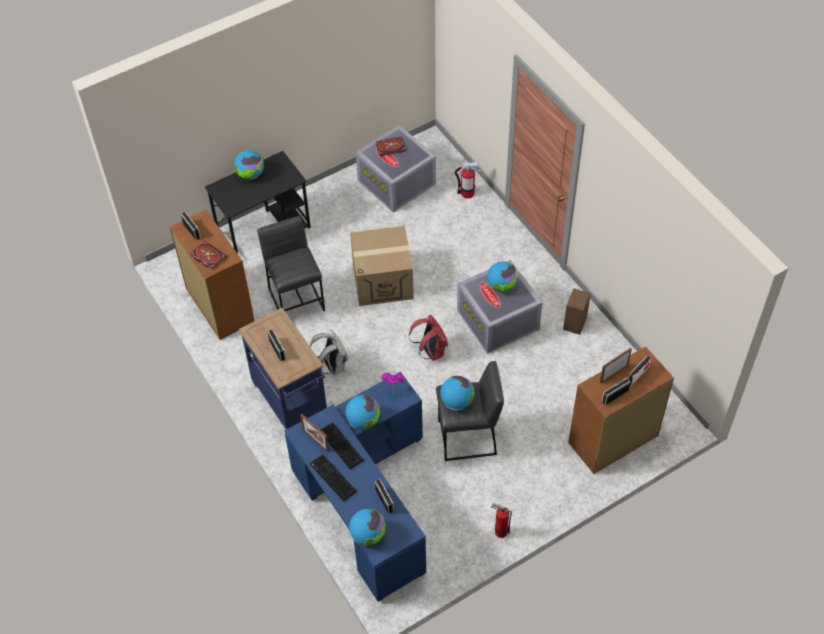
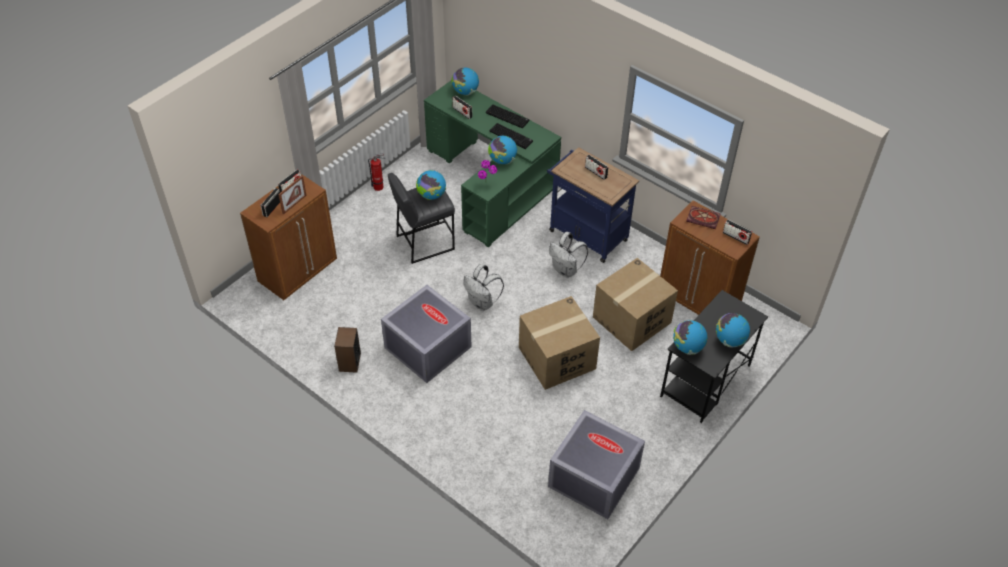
camera: 160 degrees right, 5 degrees down
grey stool [257,216,325,311] -> cardboard box [593,258,678,351]
blue desk [284,372,426,601] -> green desk [424,80,561,248]
picture frame [300,413,329,452] -> none
book [376,136,406,156] -> none
red backpack [409,315,448,361] -> white backpack [463,264,504,311]
fire extinguisher [455,162,481,199] -> none
globe [487,261,518,292] -> globe moved to [673,320,707,355]

